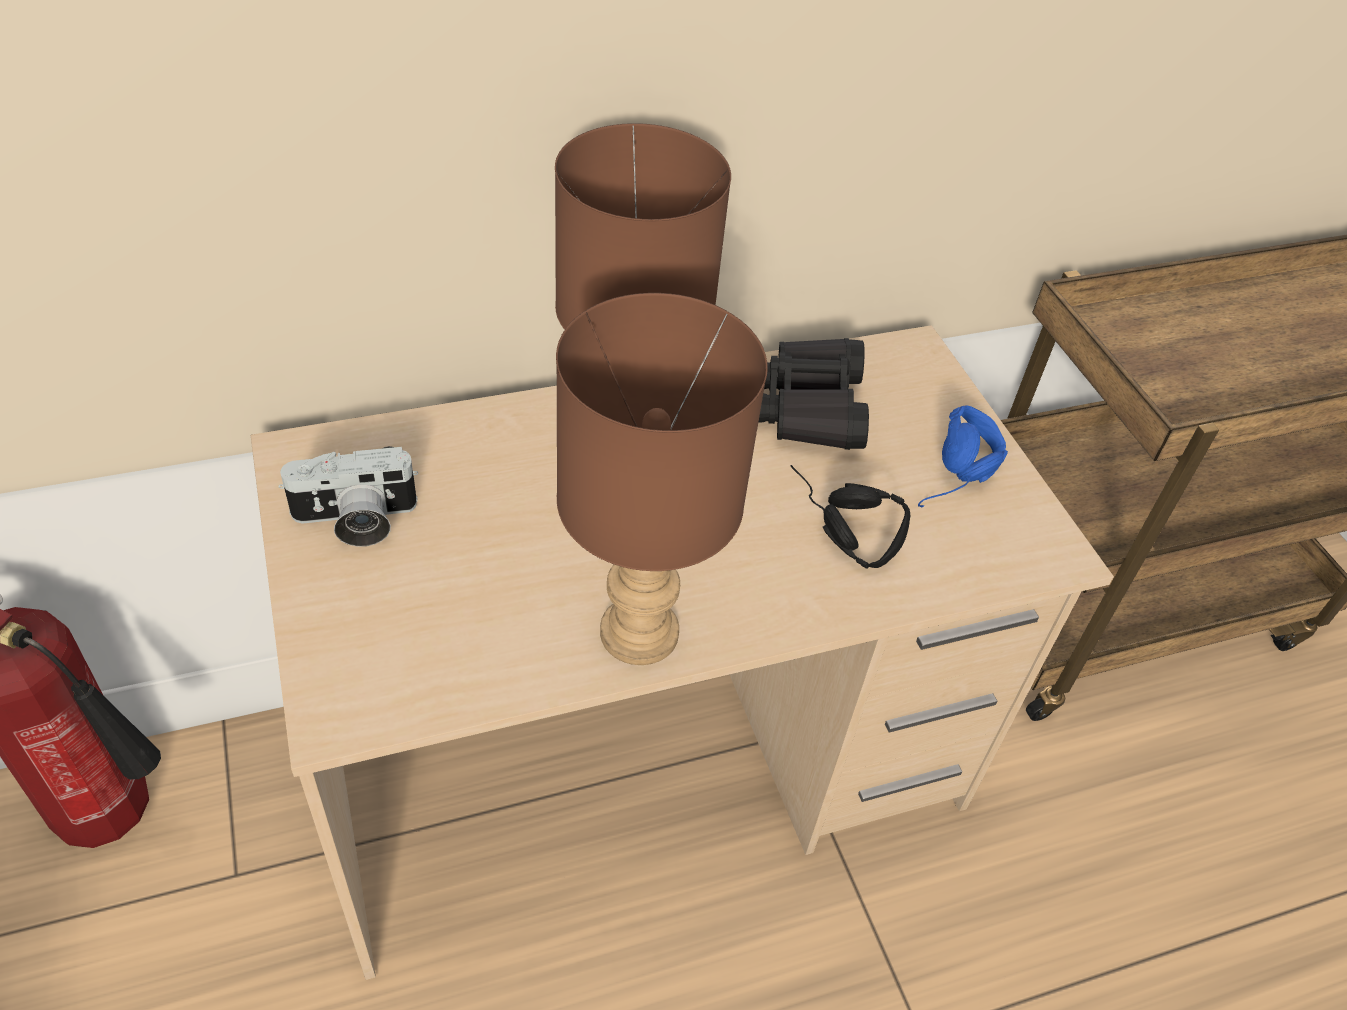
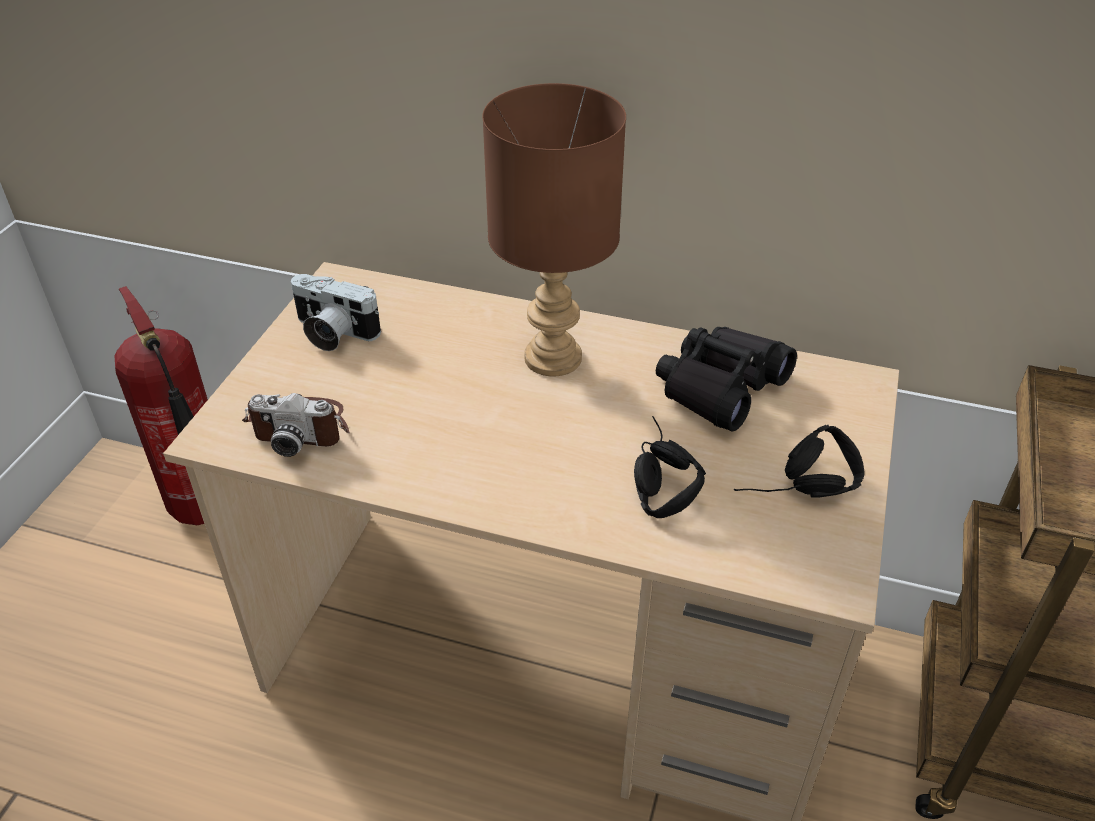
camera: 40 degrees right, 5 degrees down
brown table lamp [556,293,768,665] -> none
blue headphones [918,405,1008,507] -> black headphones [734,425,865,498]
none -> camera [242,393,349,457]

